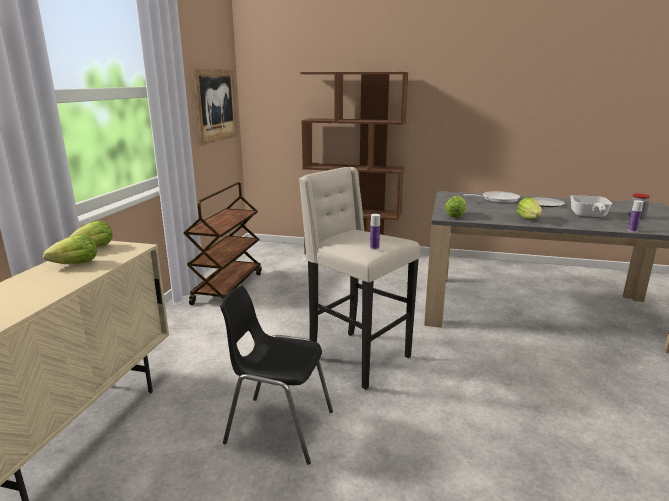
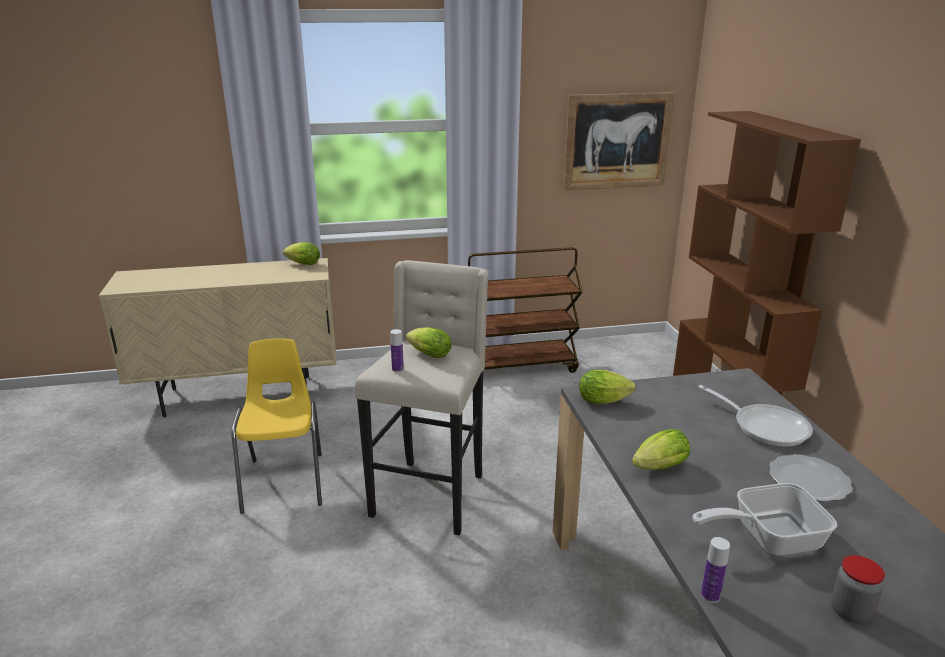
camera: 65 degrees right, 5 degrees up
lettuce [43,235,97,264] -> lettuce moved to [406,327,452,358]
black chair [220,286,333,465] -> yellow chair [231,338,322,514]

